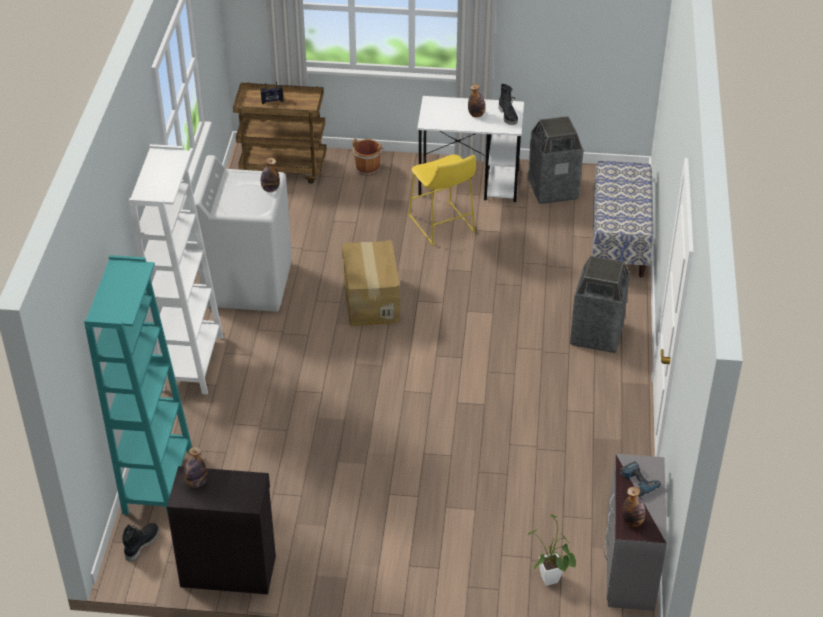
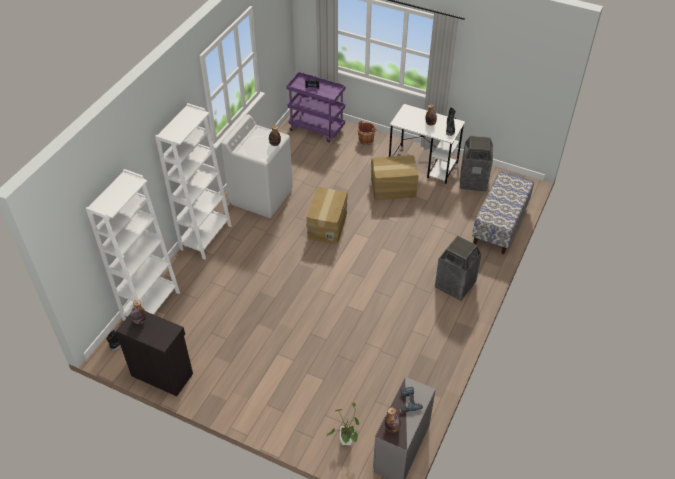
camera: 20 degrees right, 5 degrees up
turquoise bookcase [84,255,192,515] -> white bookcase [86,169,180,321]
brown cart [233,82,327,184] -> purple cart [286,72,345,142]
yellow stool [408,155,476,246] -> cardboard box [371,155,419,200]

